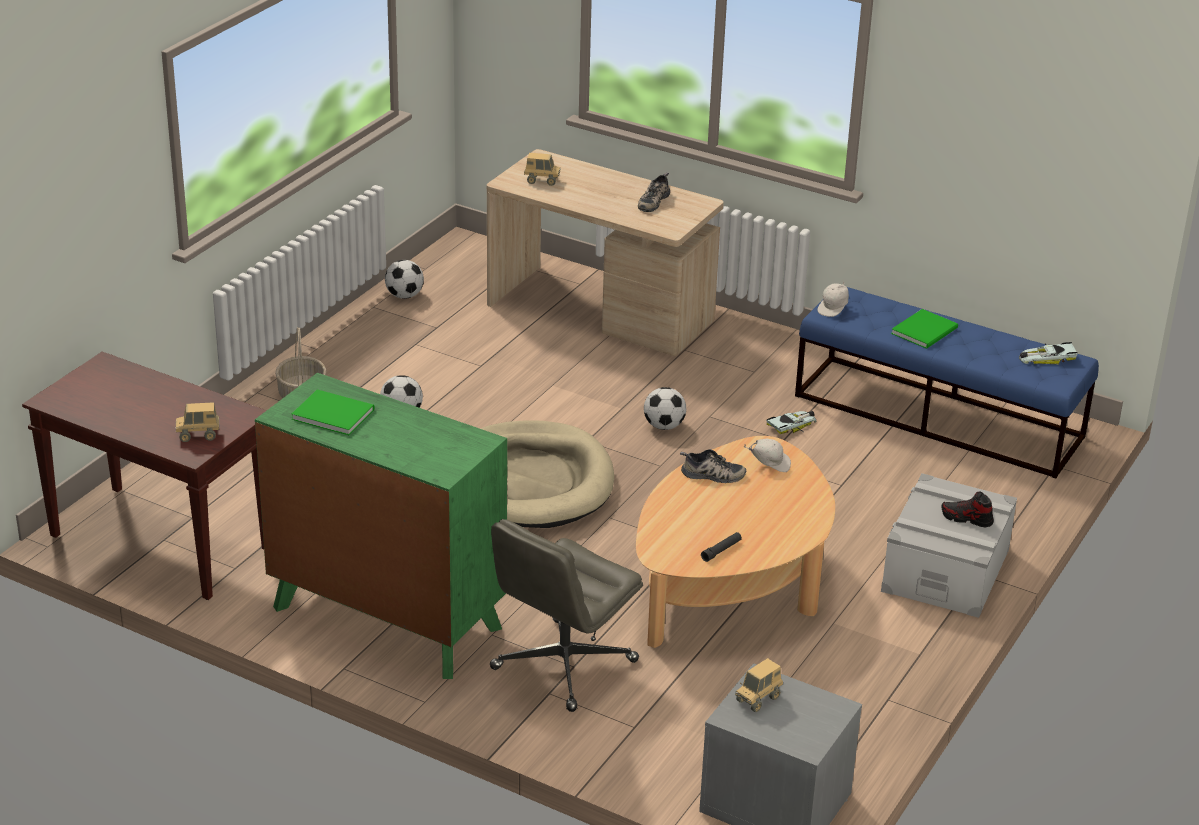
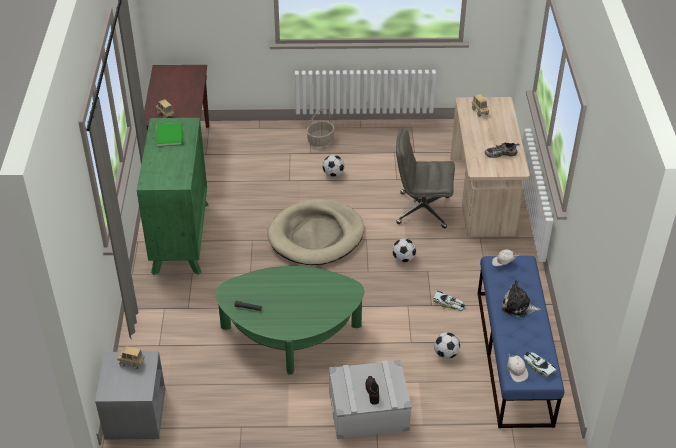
camera: 60 degrees right, 10 degrees up
football [385,260,424,299] -> football moved to [434,332,460,359]
grey office chair [490,519,643,712] -> grey office chair moved to [396,129,455,228]
beige coffee table [636,436,835,648] -> green coffee table [215,266,364,374]
shoe [680,449,746,483] -> none
white cap [743,439,791,472] -> white cap moved to [507,353,528,382]
green book [891,309,958,349] -> plush toy [502,280,541,317]

